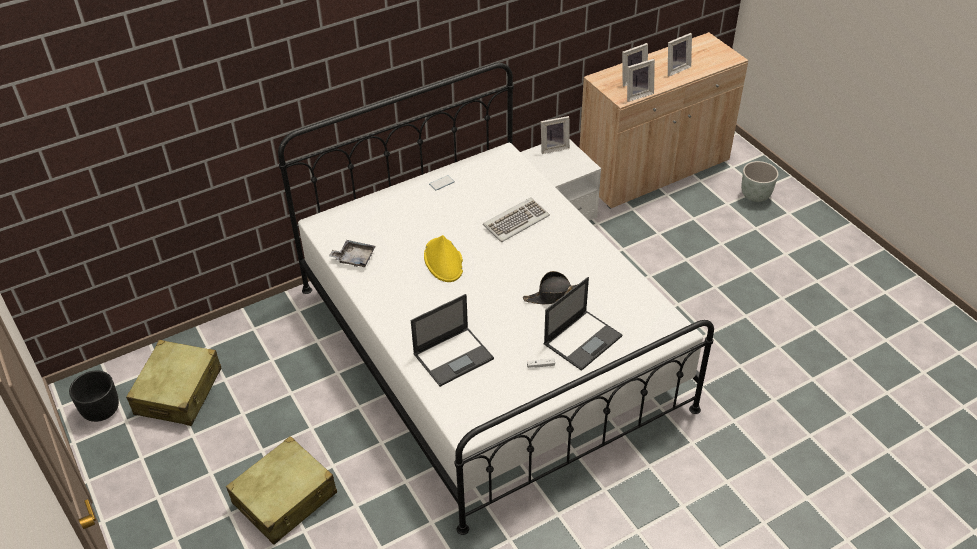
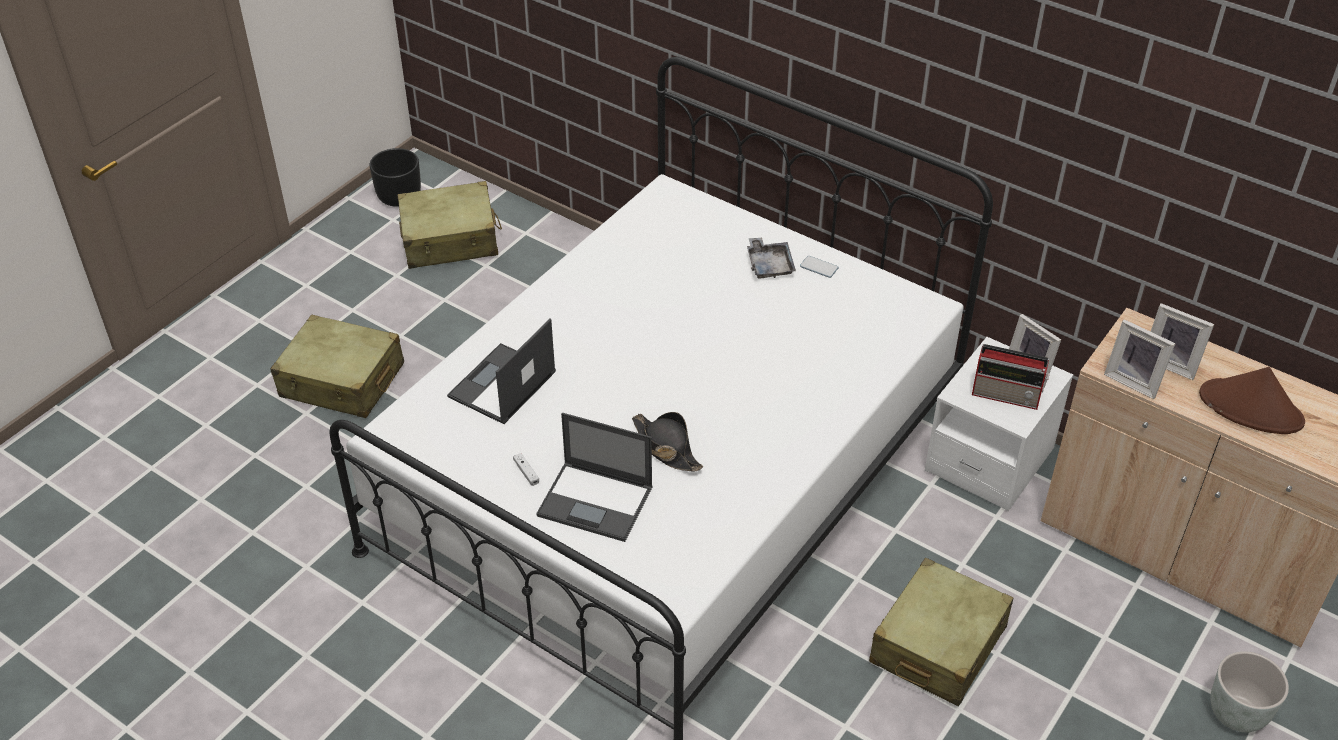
camera: 65 degrees right, 0 degrees up
grey tray [329,240,376,267] -> grey tray moved to [747,237,796,279]
laptop [411,294,494,387] -> laptop turned 90 degrees clockwise [447,318,556,424]
yellow hat [424,235,463,282] -> none
keyboard [483,198,550,242] -> none
picture frame [668,33,692,76] -> brown hat [1199,367,1305,434]
none -> beige suitcase [869,558,1013,706]
none -> radio [972,344,1050,410]

